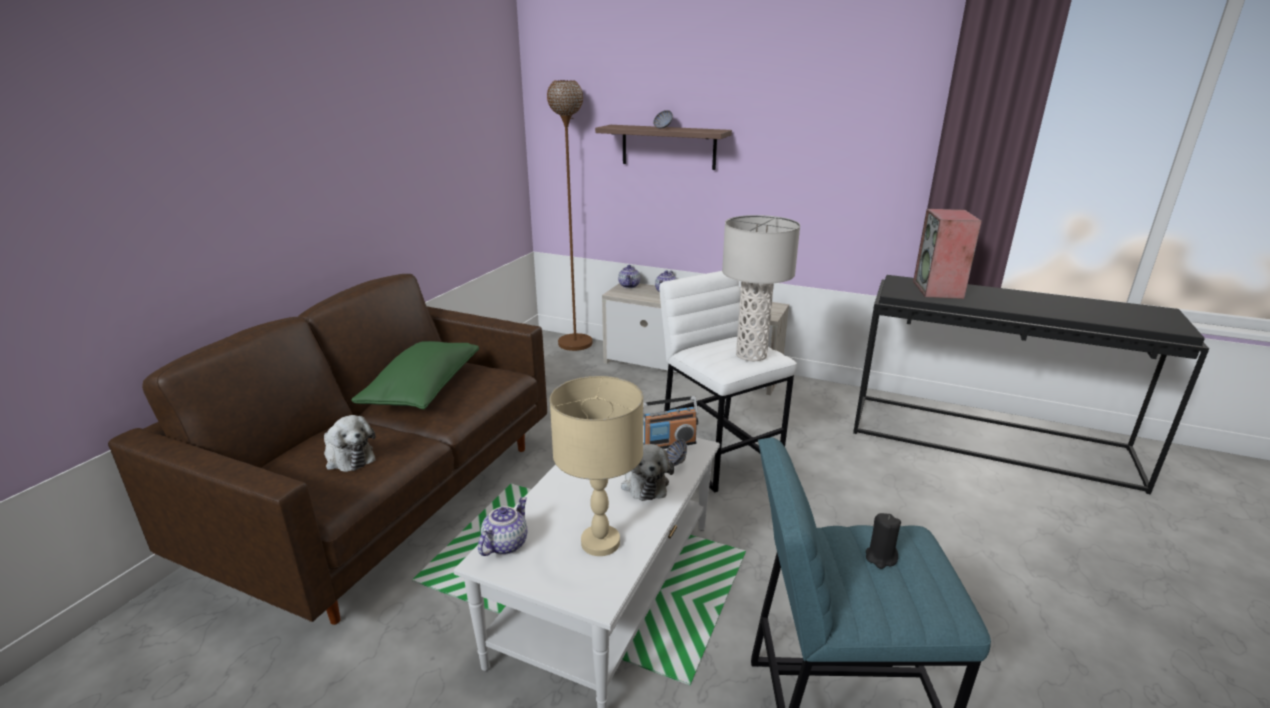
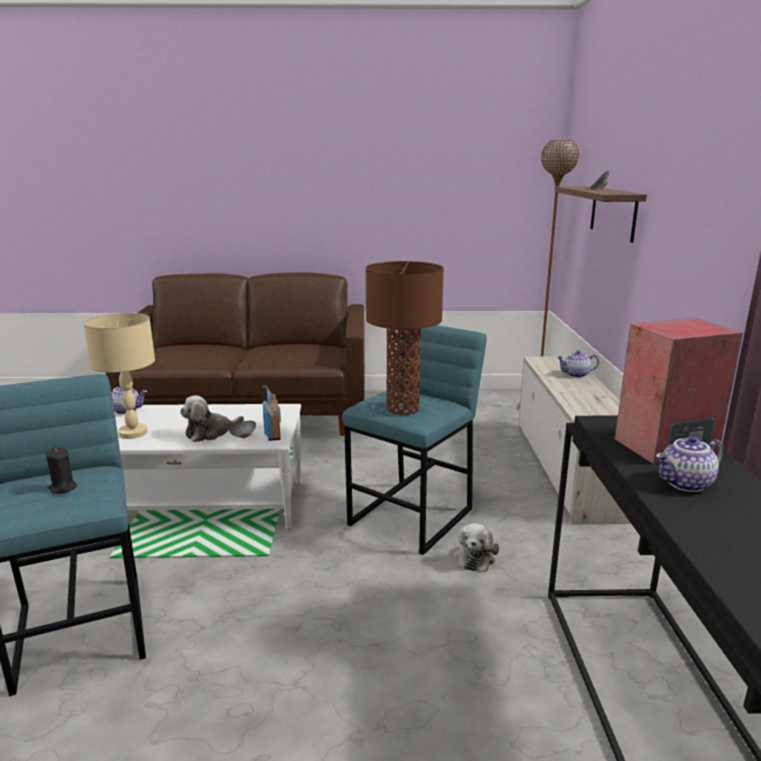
camera: 65 degrees right, 5 degrees down
plush toy [324,415,376,472] -> plush toy moved to [454,523,499,572]
green pillow [351,341,479,409] -> none
teapot [618,265,640,288] -> teapot moved to [656,436,724,492]
radio [643,396,698,449] -> radio turned 150 degrees counterclockwise [262,385,281,441]
white stool [659,271,797,492] -> blue stool [342,325,487,555]
white table lamp [722,215,800,361] -> brown table lamp [366,261,444,415]

